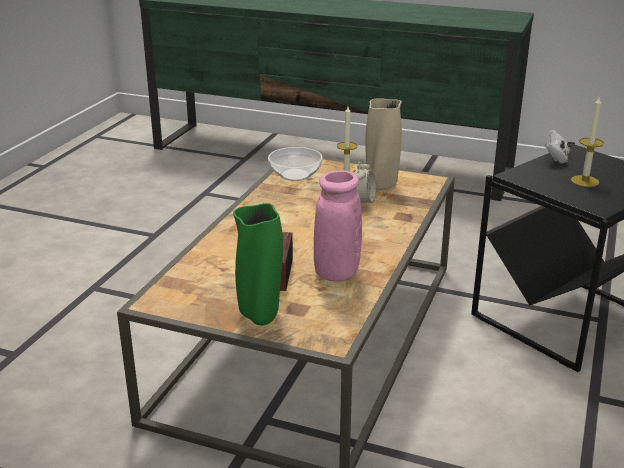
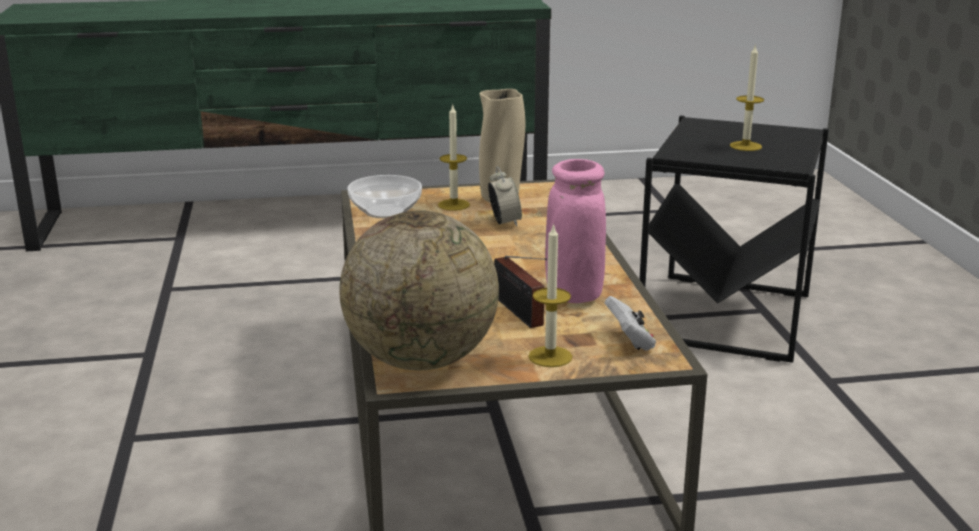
camera: 30 degrees left, 5 degrees down
green vase [233,203,283,325] -> candle [528,223,572,367]
white game controller [545,130,571,164] -> white game controller moved to [605,296,656,351]
none -> globe [339,211,499,371]

